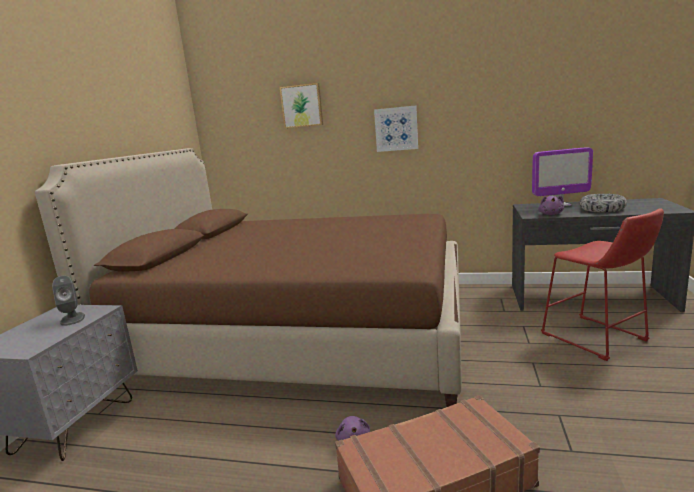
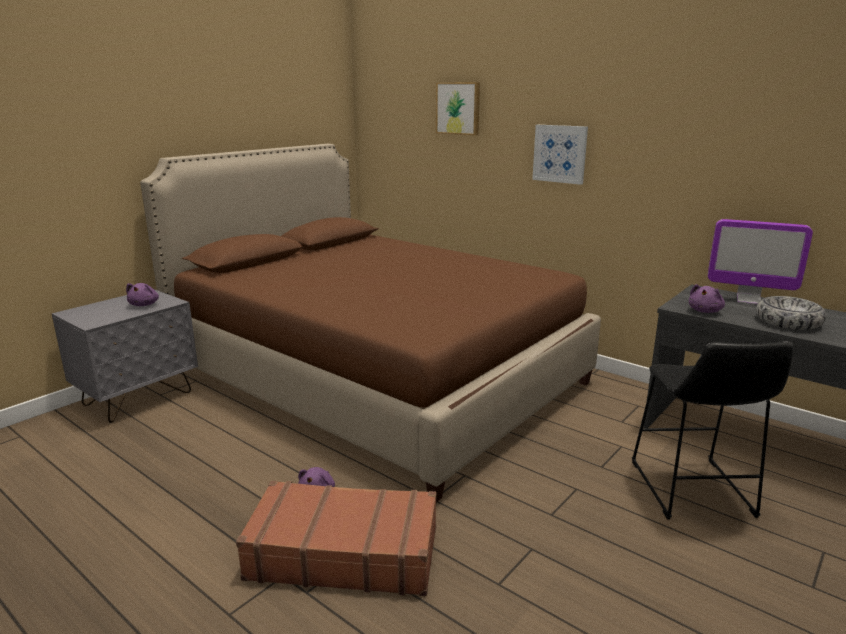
camera: 25 degrees right, 5 degrees up
grey speaker [52,275,85,326] -> purple plush toy [126,283,159,306]
red stool [541,208,664,361] -> black stool [632,341,794,520]

